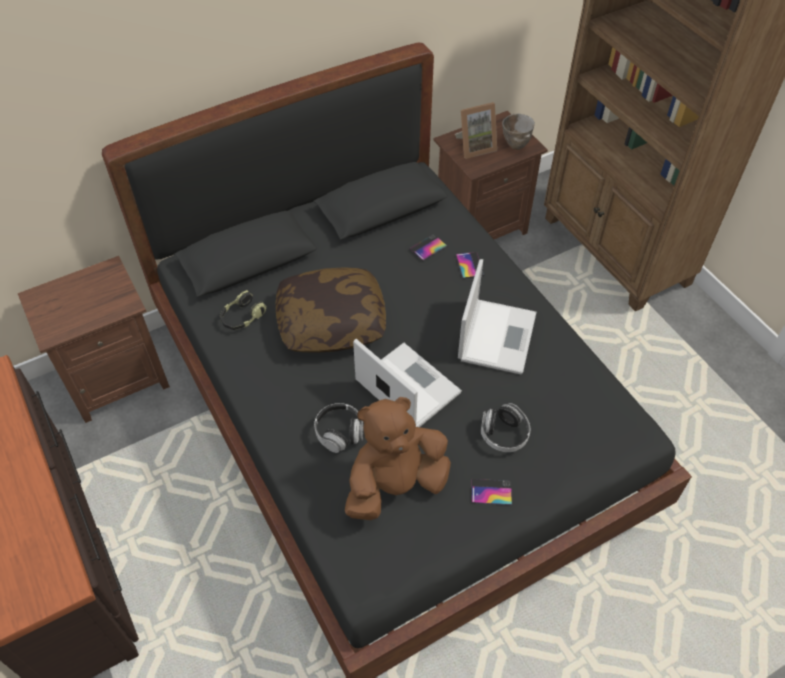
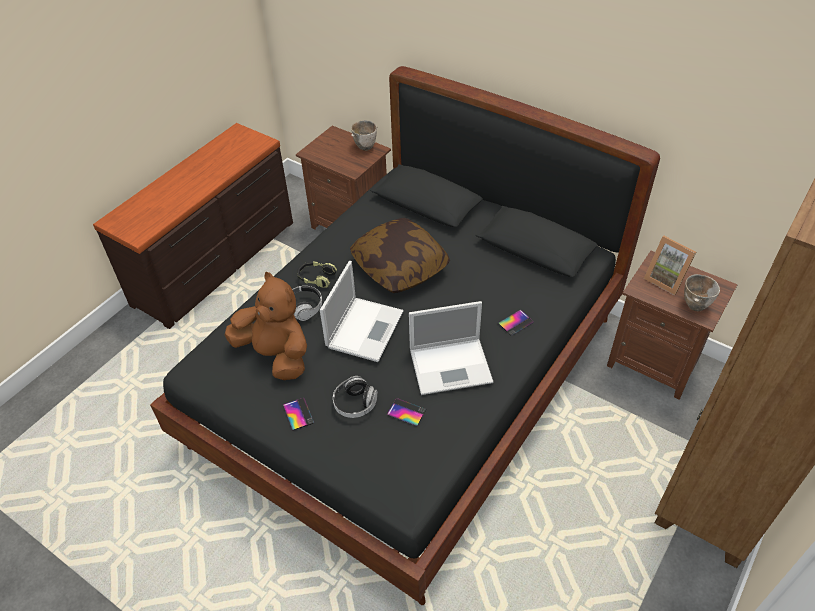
camera: 65 degrees right, 5 degrees down
headphones [220,290,267,330] -> headphones moved to [297,261,337,288]
phone [409,234,447,260] -> phone moved to [387,398,426,426]
none -> bowl [351,120,377,151]

